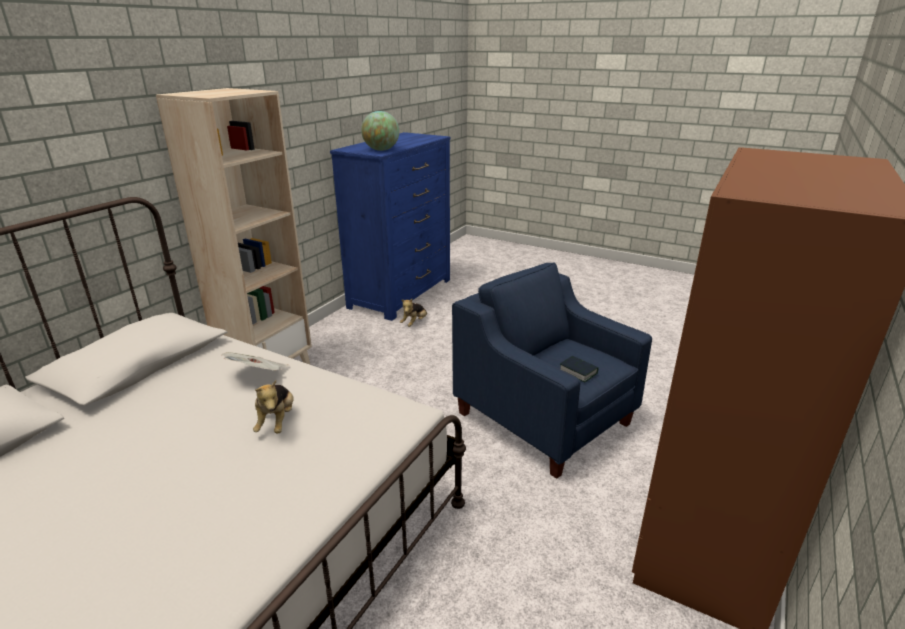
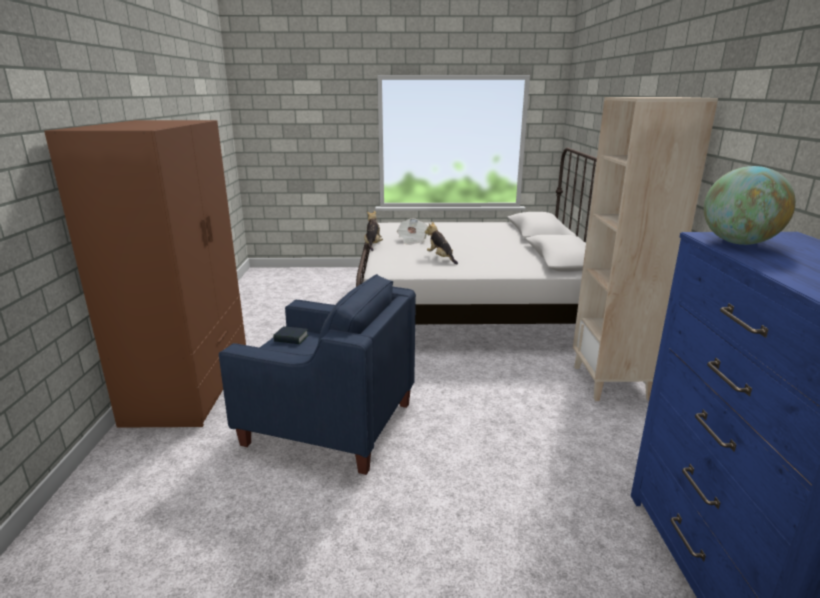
camera: 150 degrees right, 5 degrees down
newspaper [222,352,289,371] -> newspaper moved to [397,218,428,245]
plush toy [400,299,427,327] -> plush toy moved to [364,211,383,251]

